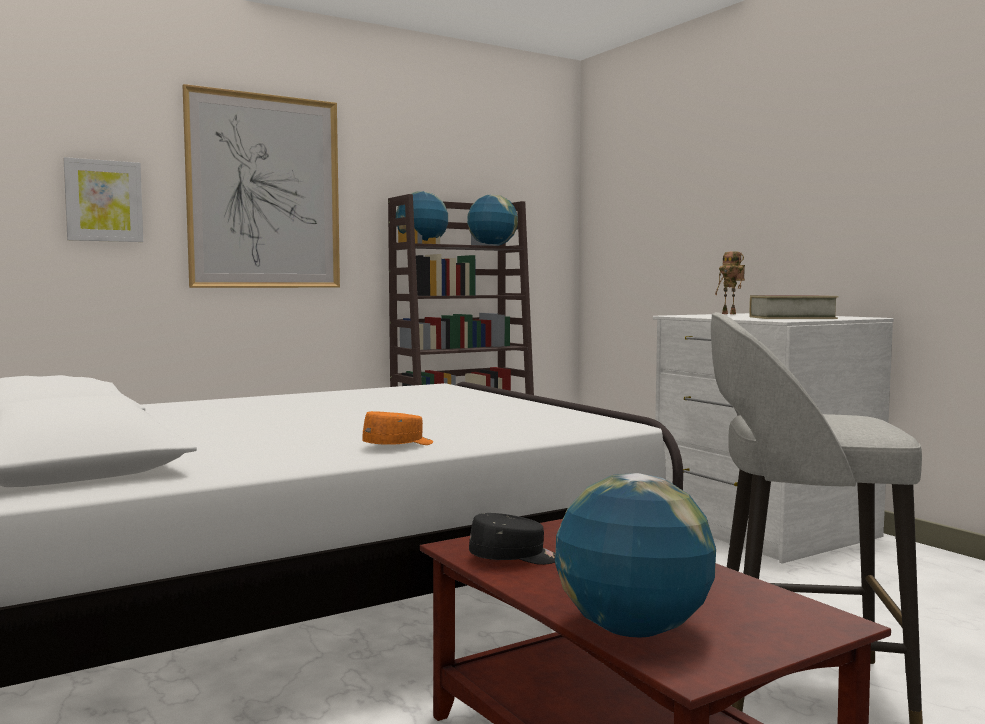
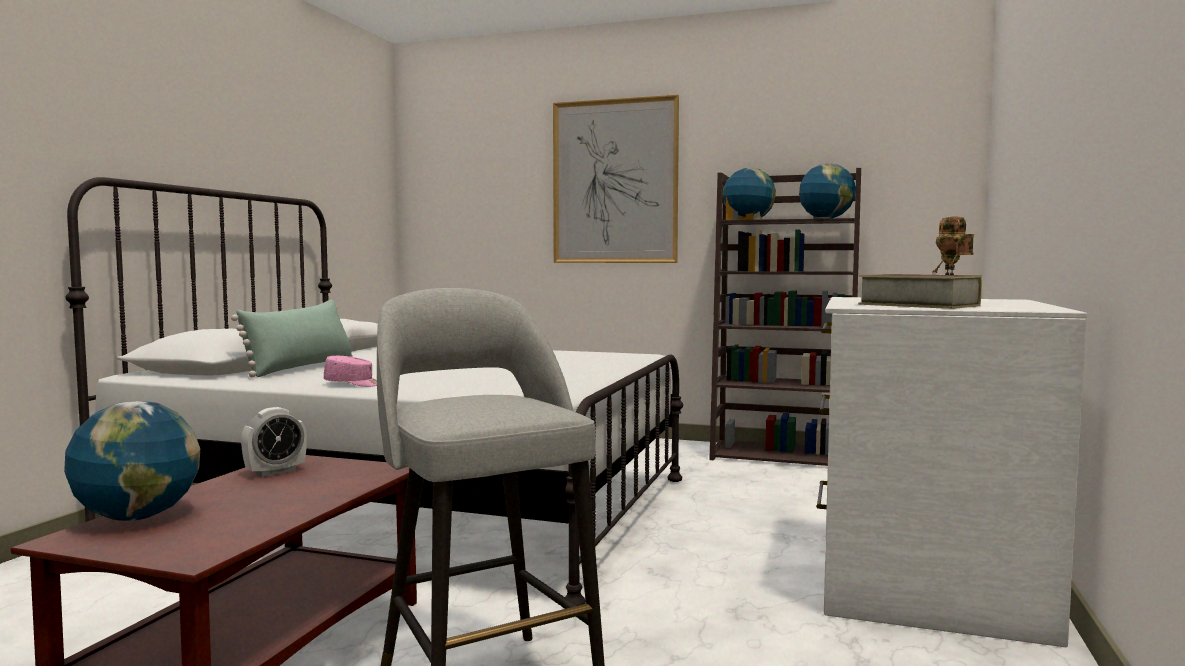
camera: 50 degrees right, 0 degrees up
picture [64,157,143,242] -> none
orange cap [362,411,433,445] -> pink cap [324,356,377,387]
black cap [469,513,555,565] -> alarm clock [241,407,307,477]
none -> green pillow [231,300,353,377]

